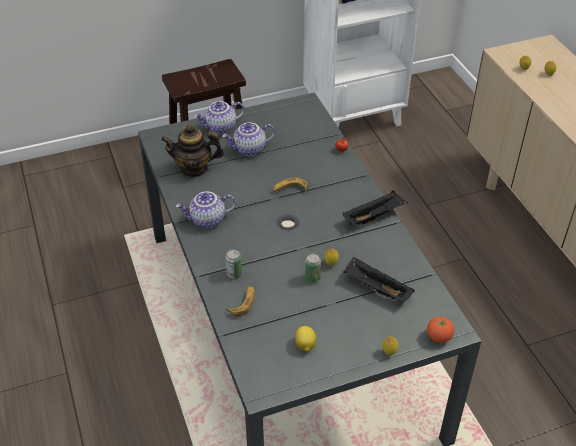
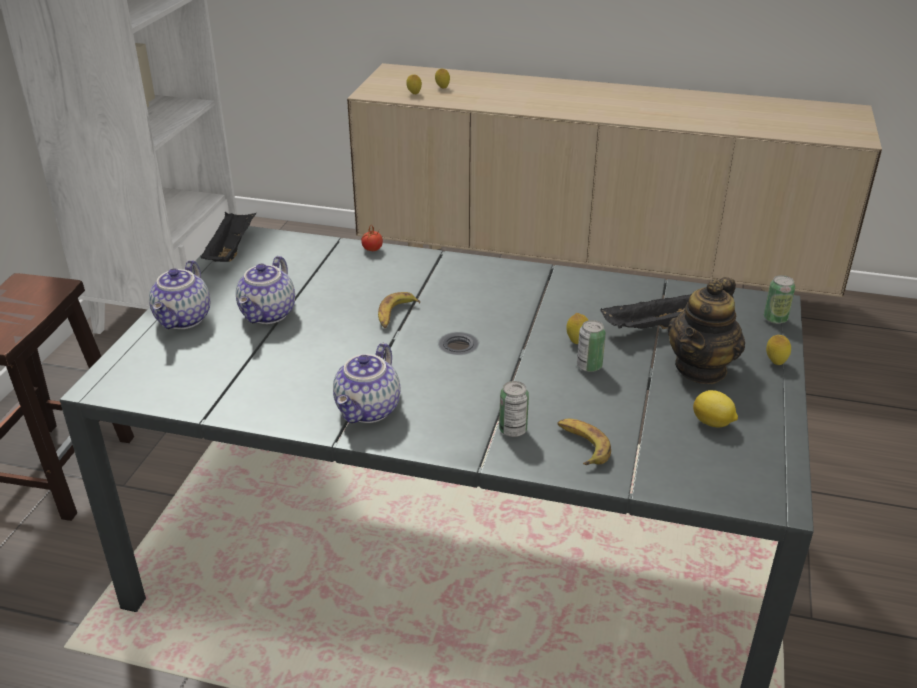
camera: 55 degrees left, 10 degrees down
teapot [161,125,224,178] -> teapot moved to [667,277,745,384]
black tray [342,190,408,225] -> black tray moved to [200,212,256,262]
tomato [427,317,454,343] -> can [764,275,795,324]

